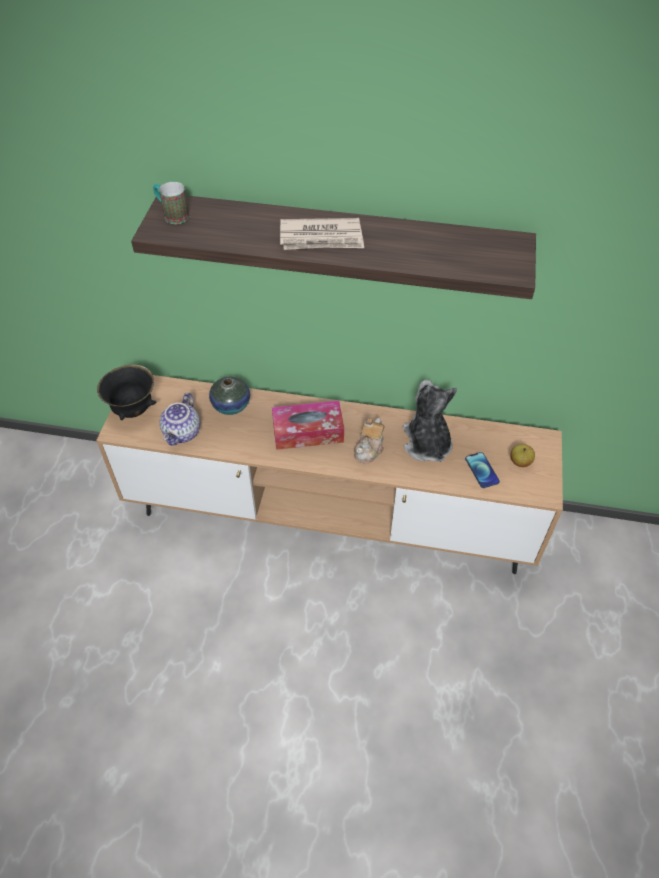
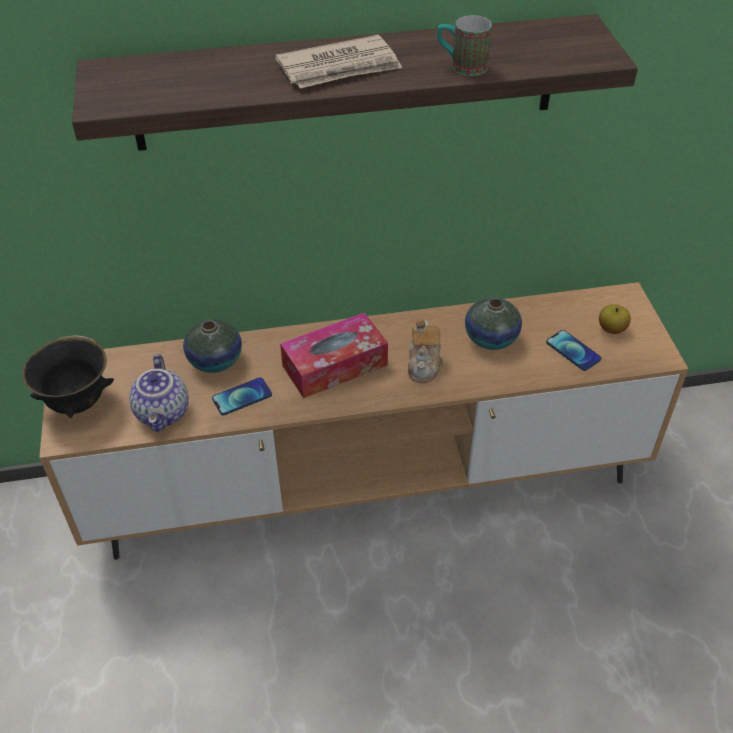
camera: 20 degrees left, 5 degrees down
mug [153,182,189,224] -> mug moved to [437,15,492,76]
plush toy [403,380,457,462] -> vase [465,297,522,350]
none -> phone [212,377,272,415]

